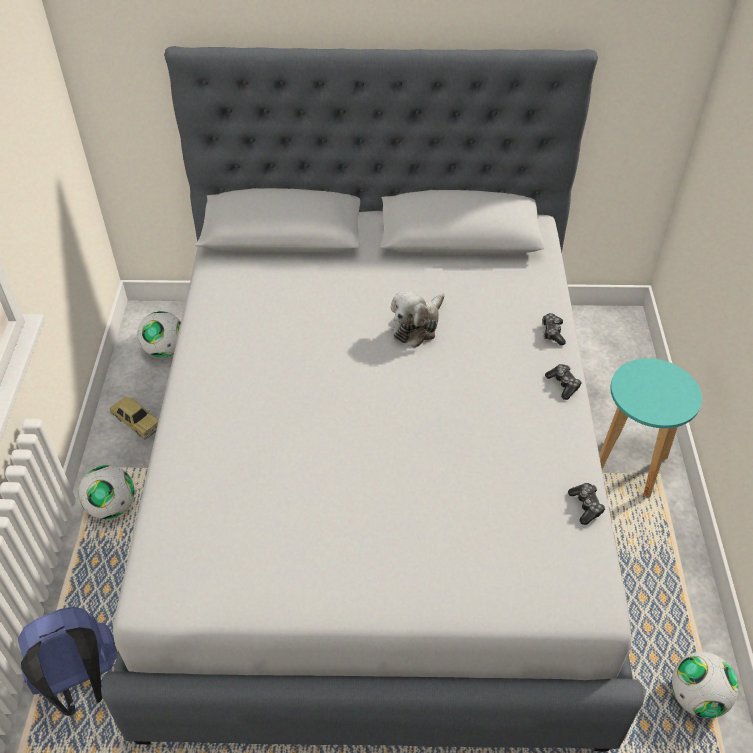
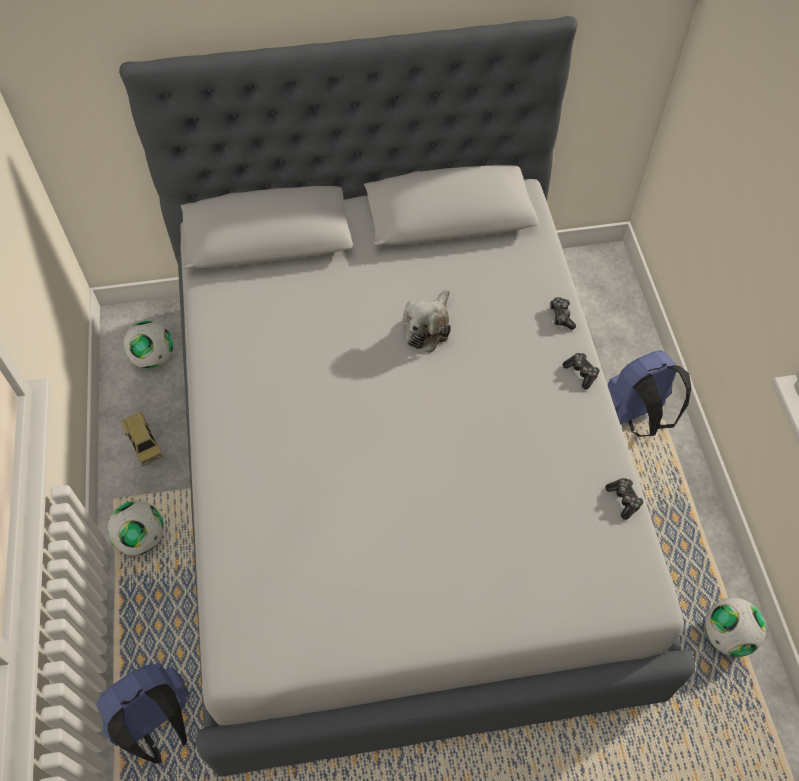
camera: 10 degrees left, 10 degrees up
toy car [110,396,159,439] -> toy car turned 150 degrees counterclockwise [121,412,163,466]
turquoise stool [599,358,702,498] -> blue backpack [608,350,691,437]

